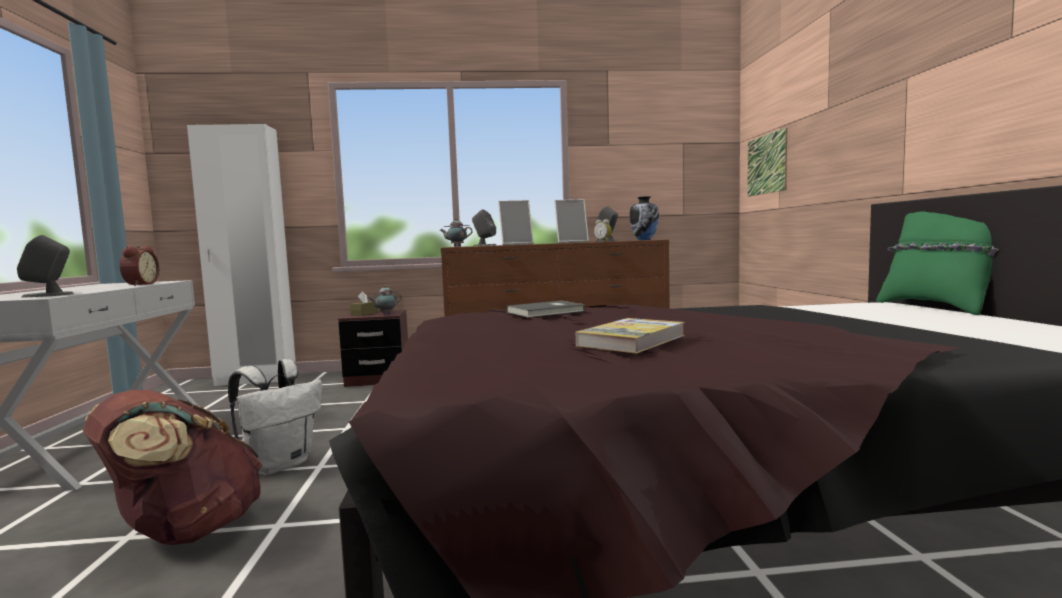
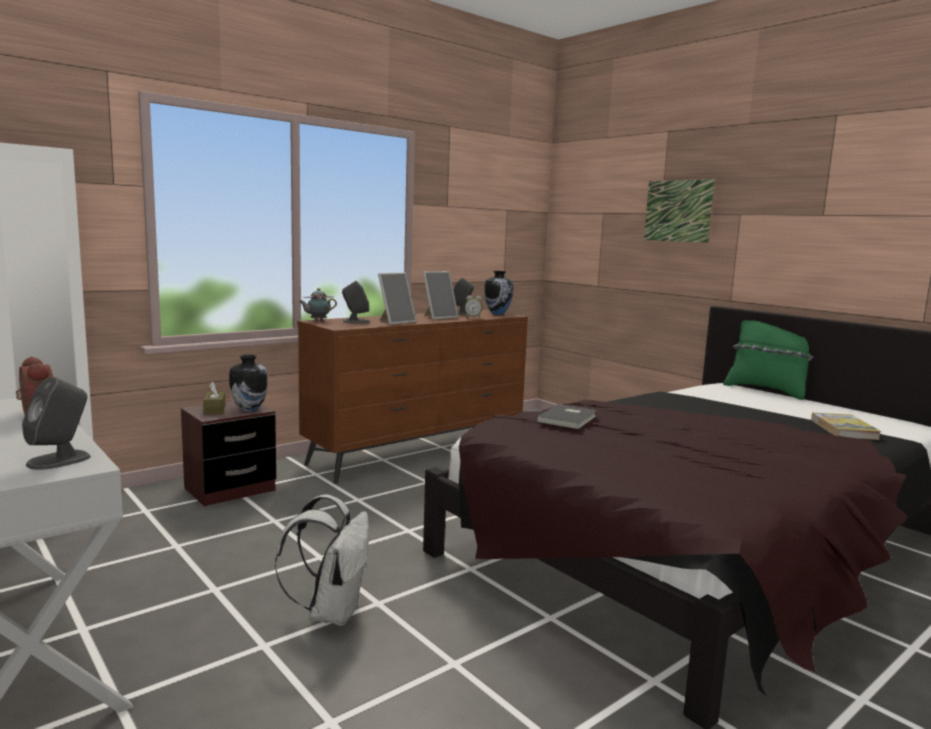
camera: 35 degrees left, 5 degrees up
brown backpack [83,390,263,545] -> none
teapot [368,285,402,314] -> vase [229,355,268,412]
book [576,318,685,353] -> book moved to [811,412,881,440]
picture [747,128,787,197] -> picture moved to [644,179,716,243]

